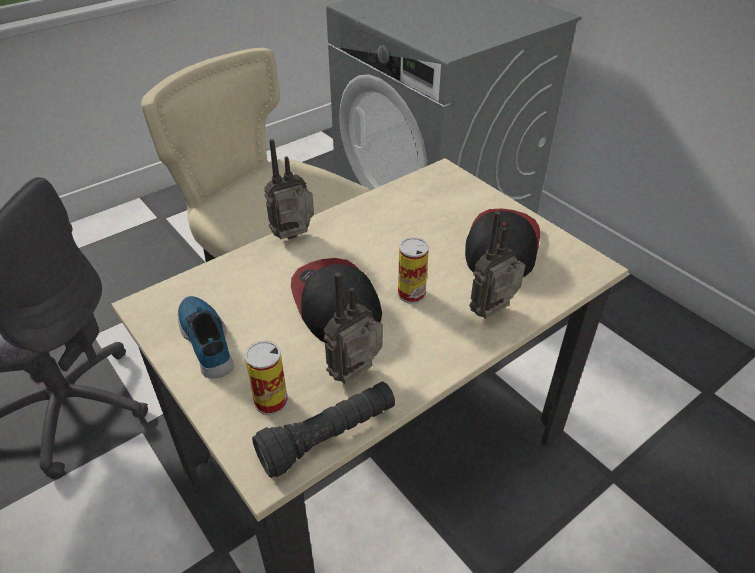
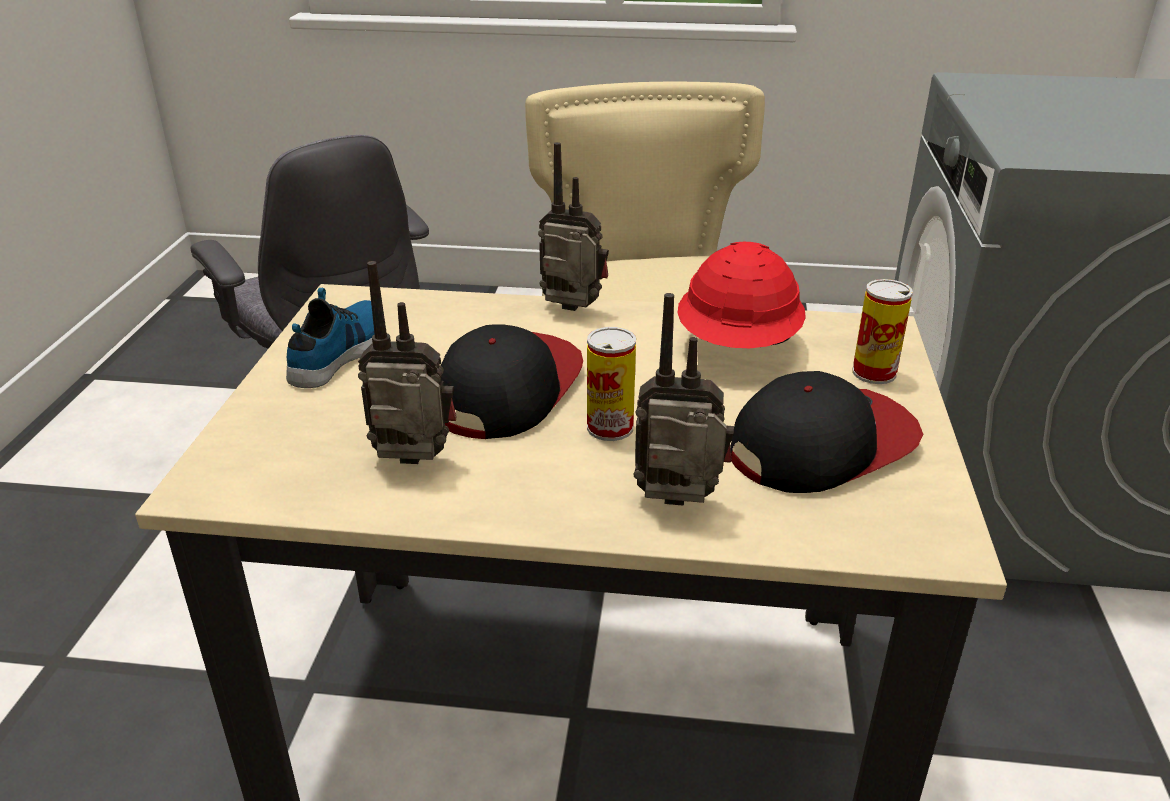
camera: 45 degrees right, 10 degrees down
can [245,340,288,415] -> can moved to [853,279,913,384]
black flashlight [252,382,395,478] -> none
none -> red hard hat [677,242,806,348]

